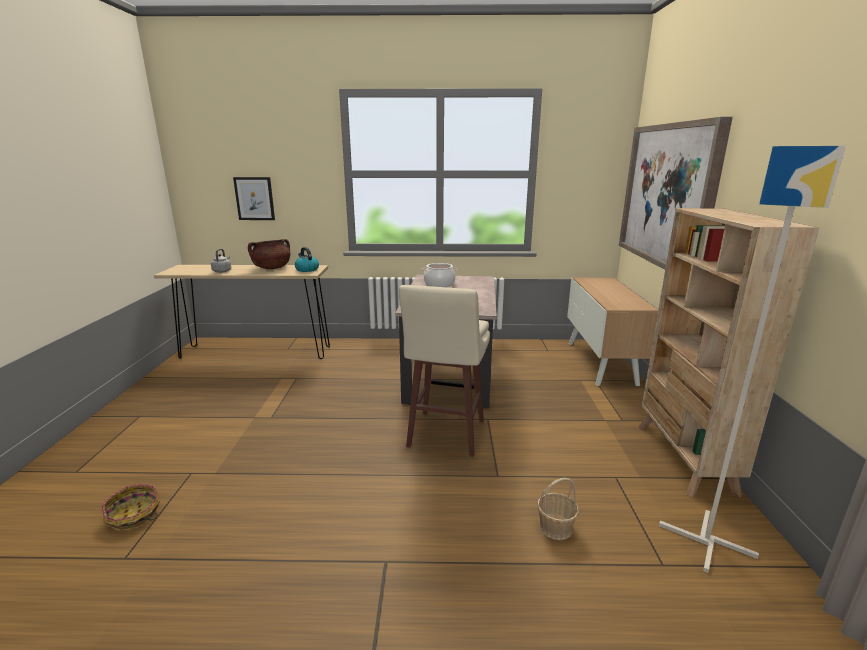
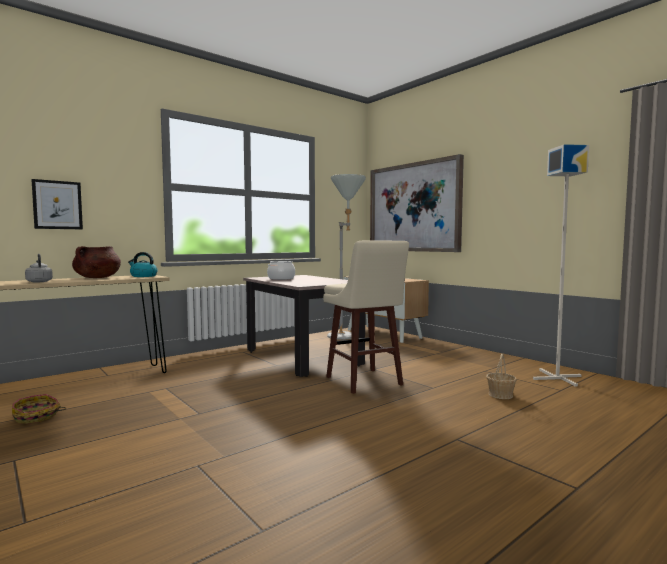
camera: 40 degrees left, 15 degrees down
basket [102,484,160,530] -> basket moved to [12,394,66,424]
beige bookcase [638,208,819,498] -> none
none -> grey floor lamp [327,174,366,340]

